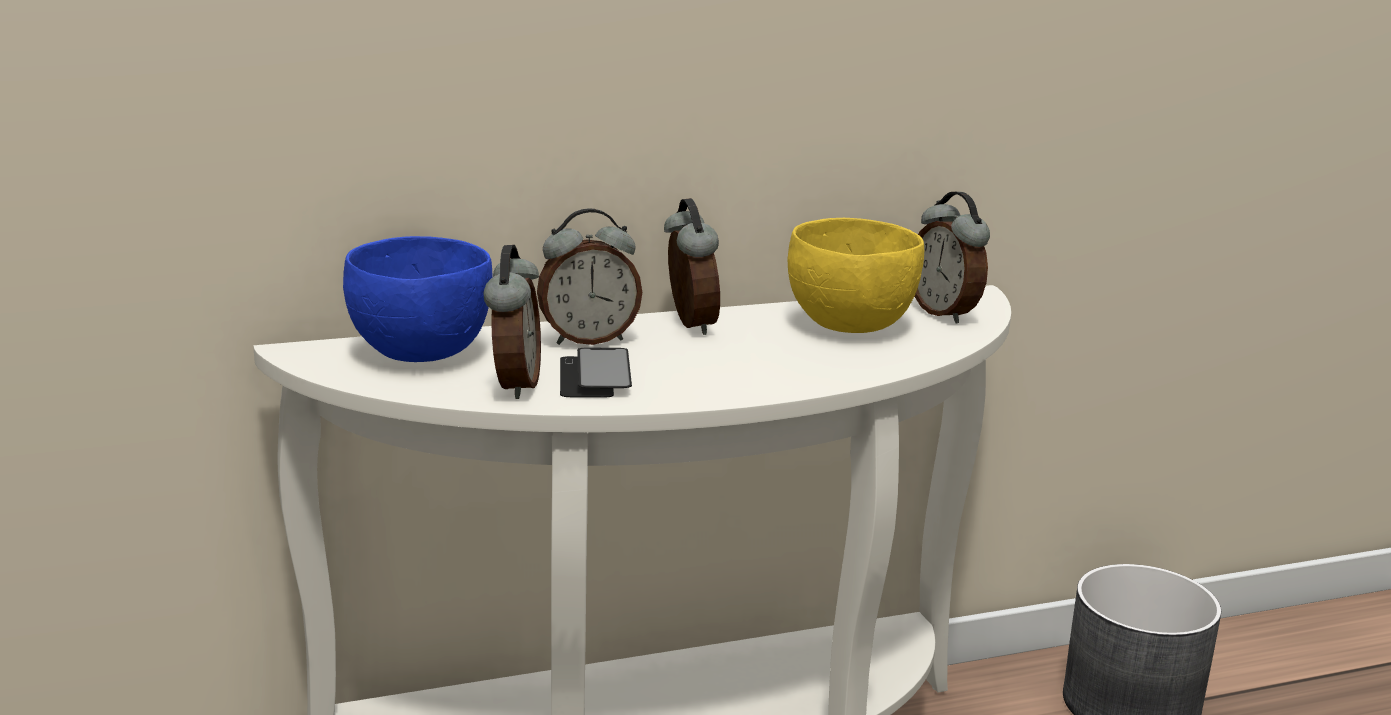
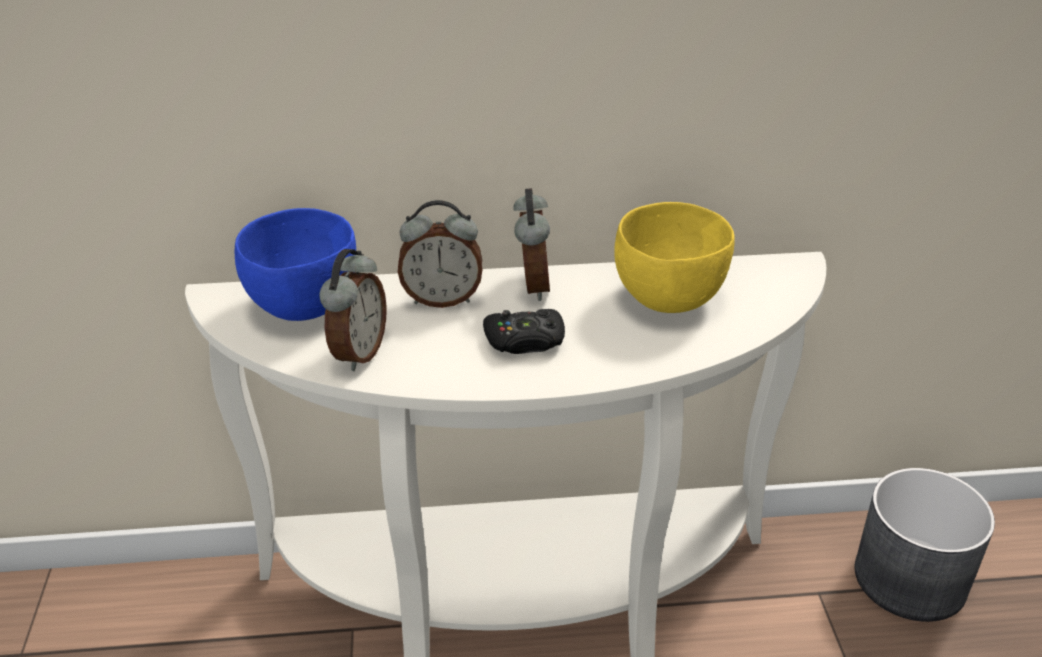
camera: 15 degrees right, 15 degrees up
phone [560,348,632,398] -> none
alarm clock [914,192,990,324] -> none
none -> black game controller [483,309,565,354]

